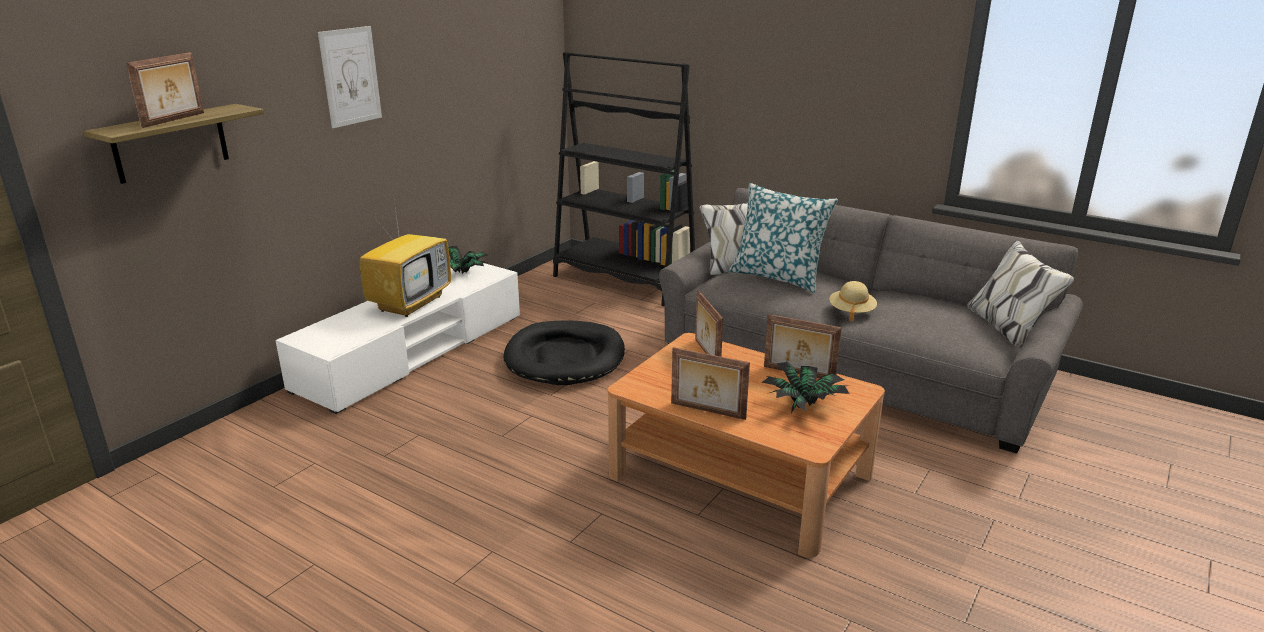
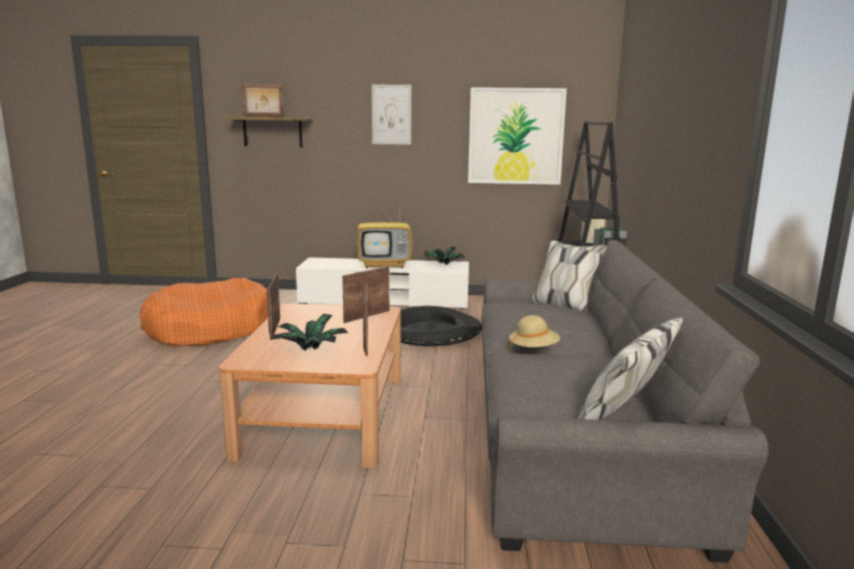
camera: 60 degrees right, 10 degrees down
pillow [729,183,838,293] -> none
none -> orange dog bed [140,278,268,346]
none -> picture [468,87,567,185]

